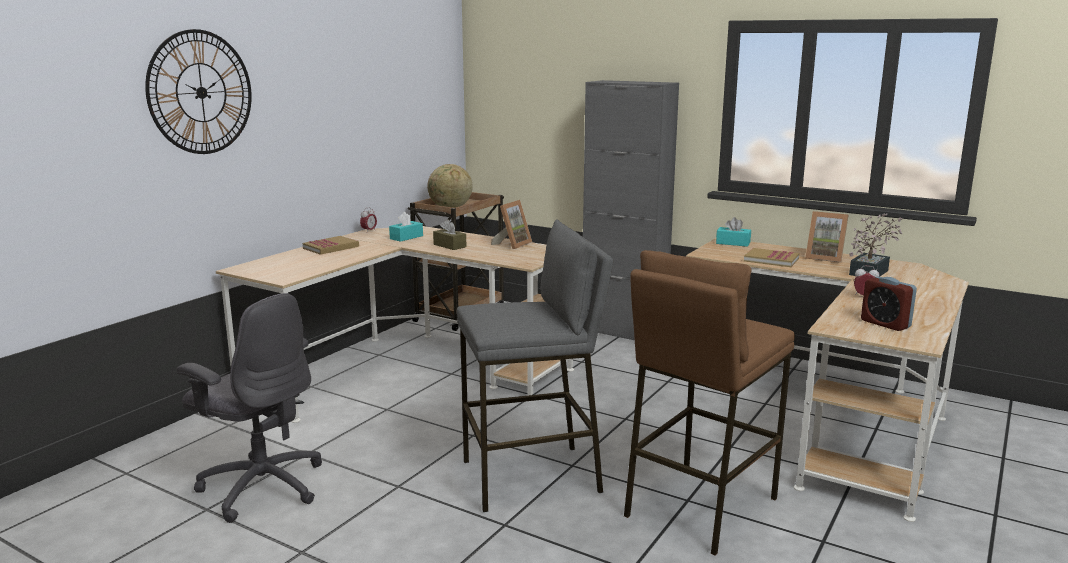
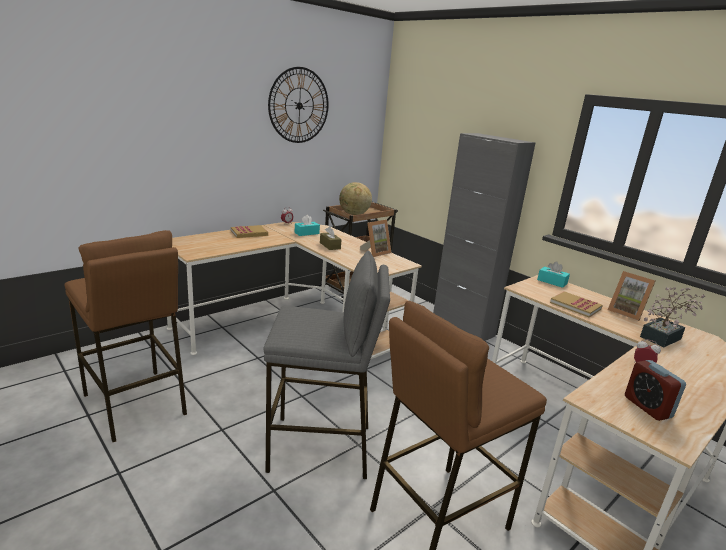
camera: 15 degrees right, 5 degrees up
wall clock [145,29,252,154] -> wall clock moved to [268,67,329,143]
grey office chair [177,293,322,523] -> brown stool [64,230,187,442]

